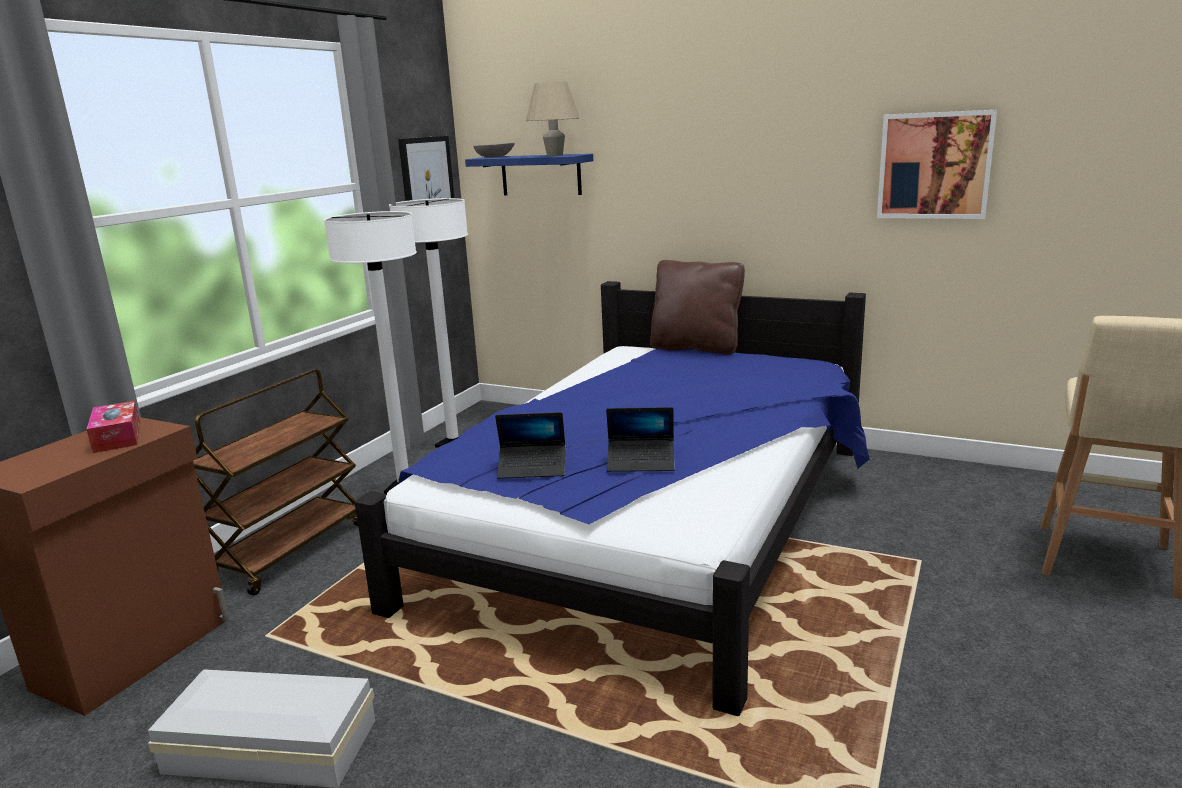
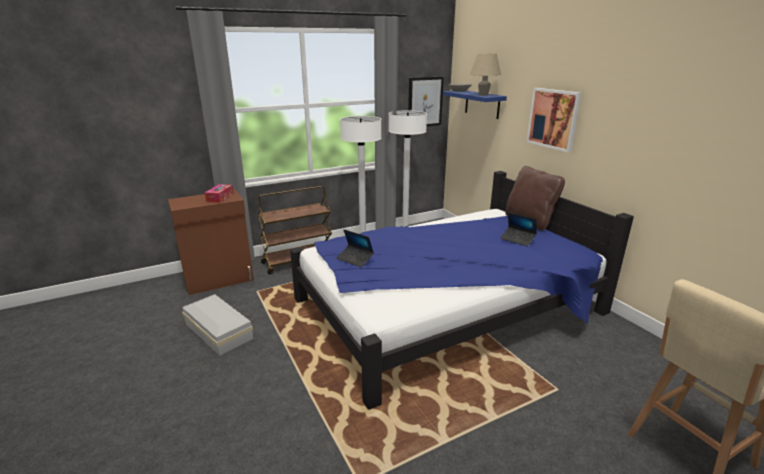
camera: 35 degrees right, 5 degrees up
laptop [606,407,675,472] -> laptop moved to [500,212,537,246]
picture [877,110,997,219] -> picture moved to [526,88,582,153]

